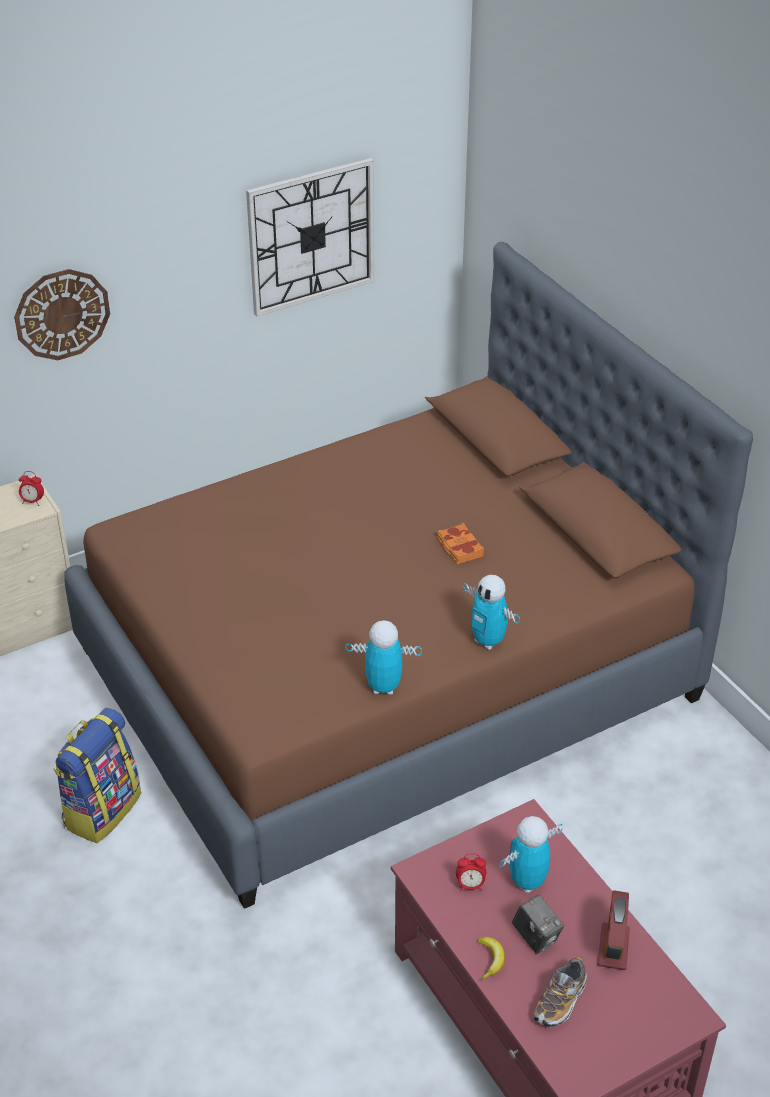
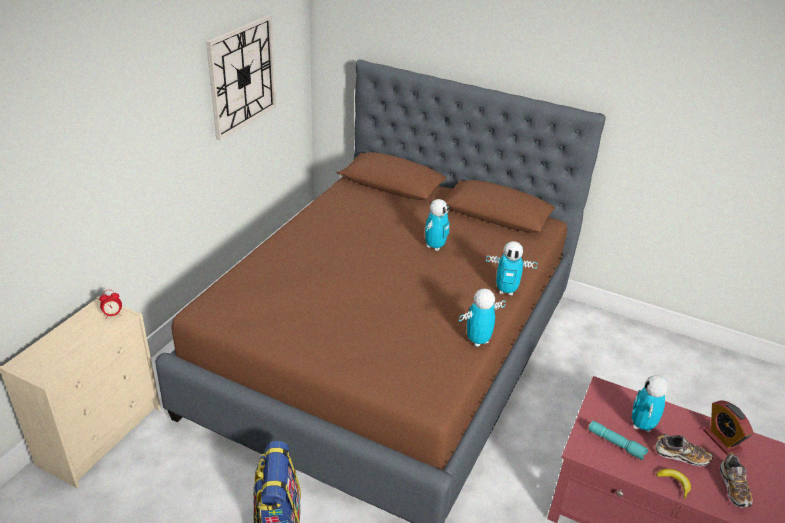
camera: 35 degrees left, 5 degrees down
wall clock [14,269,110,360] -> none
orange book [437,523,484,564] -> toy robot [425,199,450,251]
alarm clock [456,853,486,891] -> turquoise flashlight [588,420,648,460]
camera [512,895,564,954] -> shoe [655,434,713,466]

